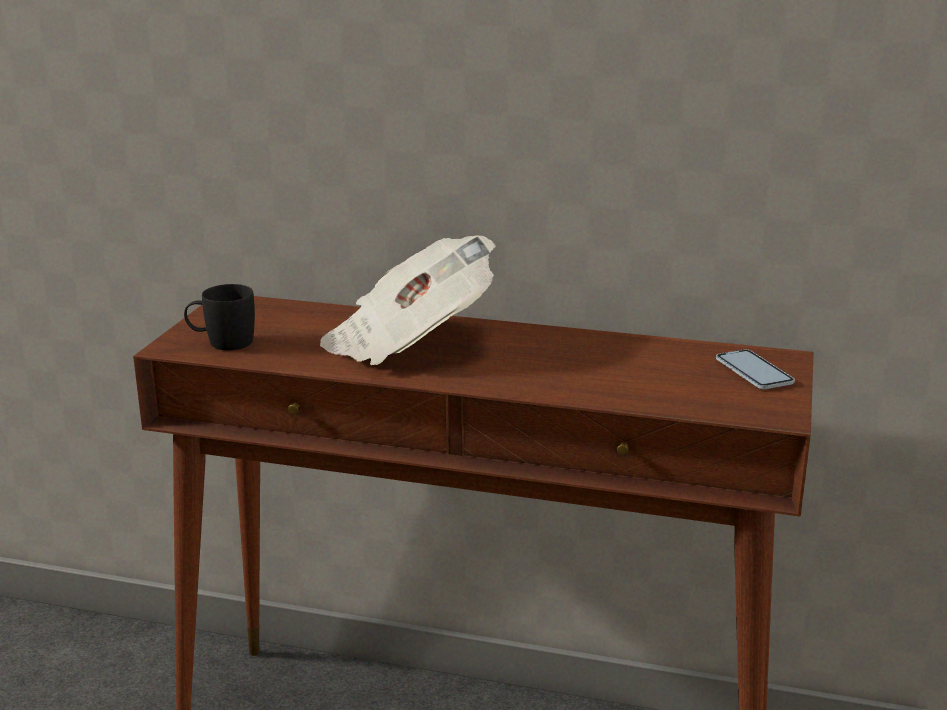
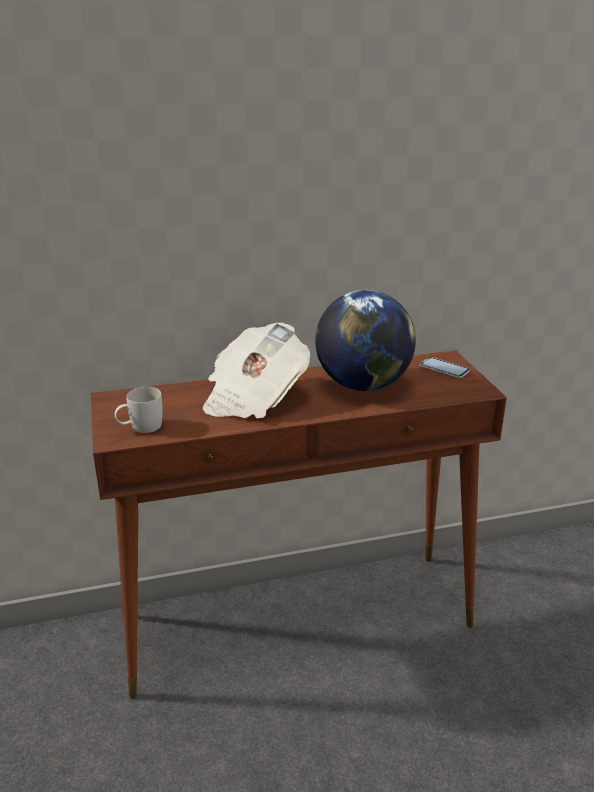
camera: 30 degrees left, 5 degrees up
black mug [184,284,255,350] -> white mug [115,387,162,433]
none -> globe [315,290,416,391]

